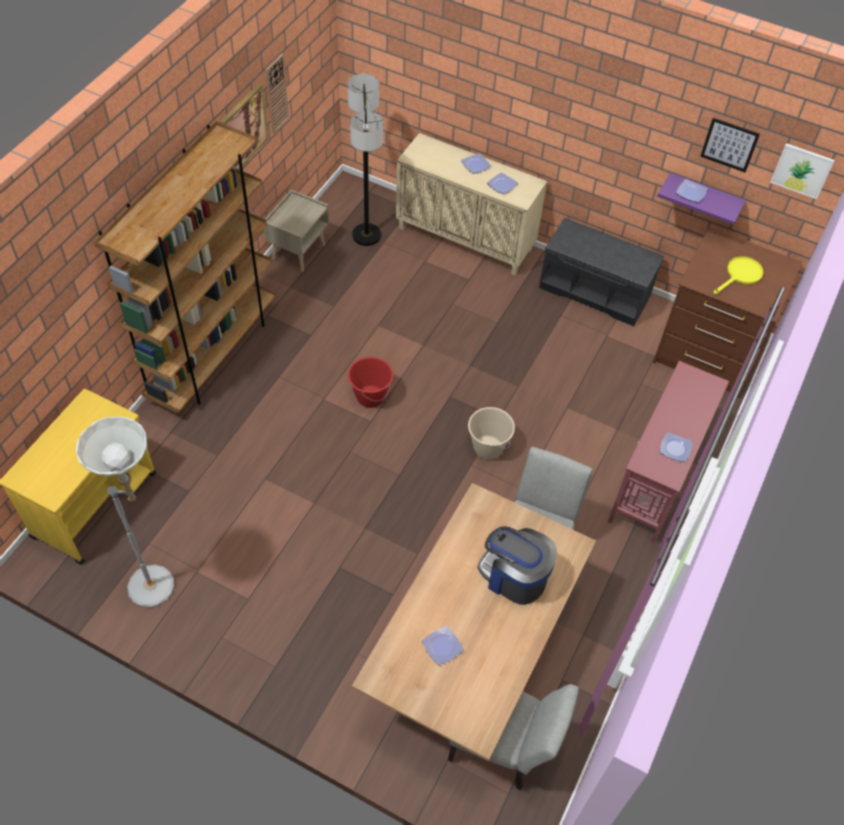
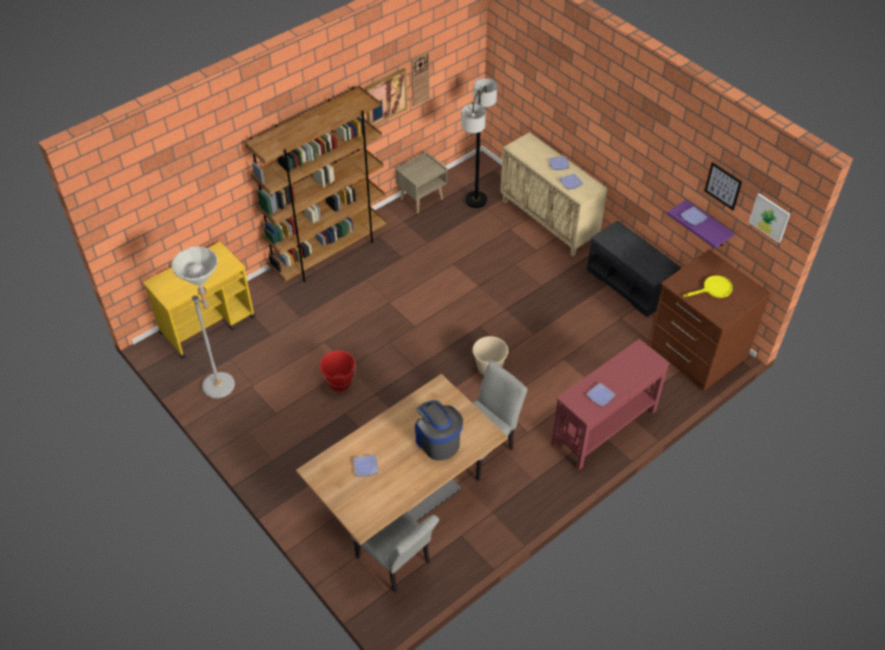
camera: 25 degrees right, 5 degrees down
red bucket [348,357,393,408] -> red bucket moved to [319,351,356,392]

